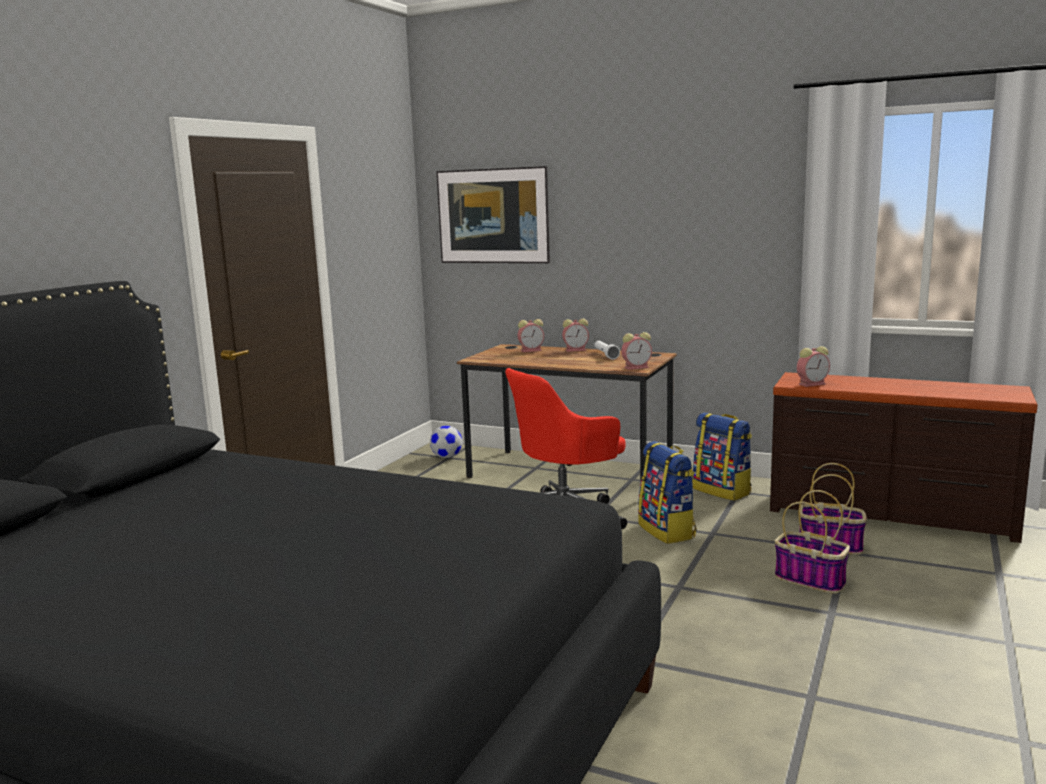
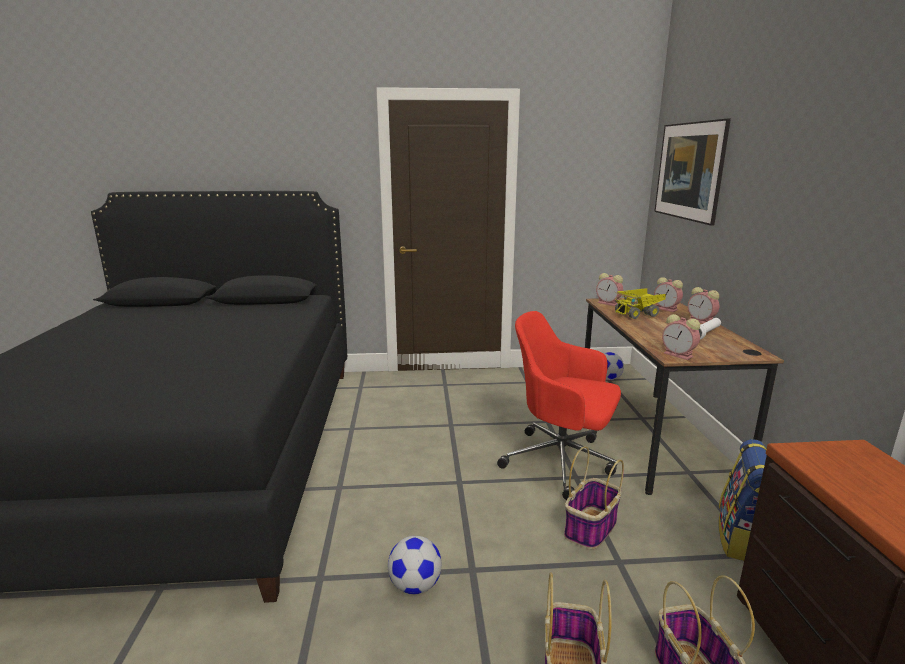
camera: 60 degrees right, 5 degrees up
backpack [638,441,697,544] -> basket [564,446,624,549]
alarm clock [797,346,830,387] -> alarm clock moved to [596,273,623,306]
none -> football [388,536,442,594]
none -> toy truck [615,288,666,319]

